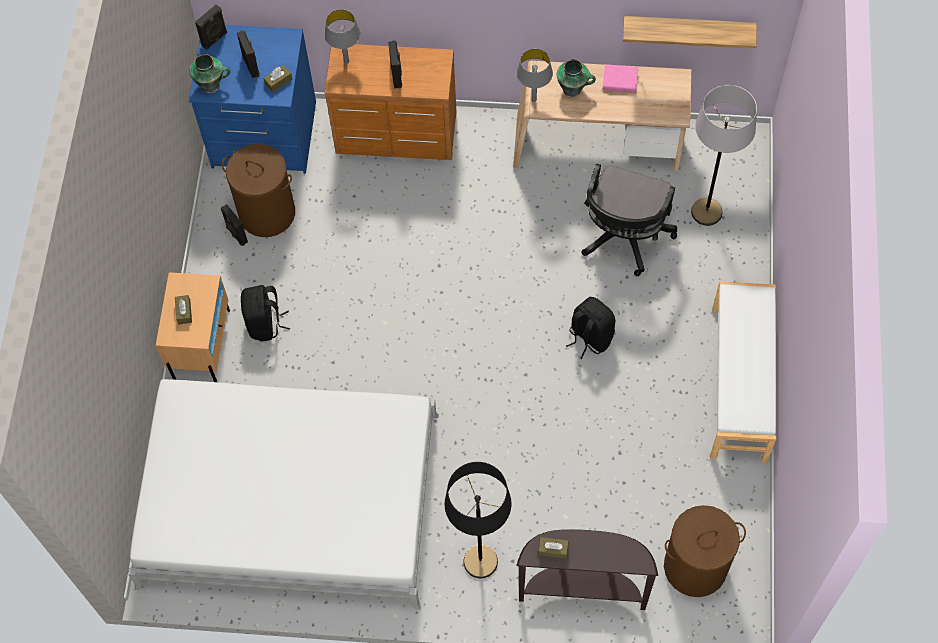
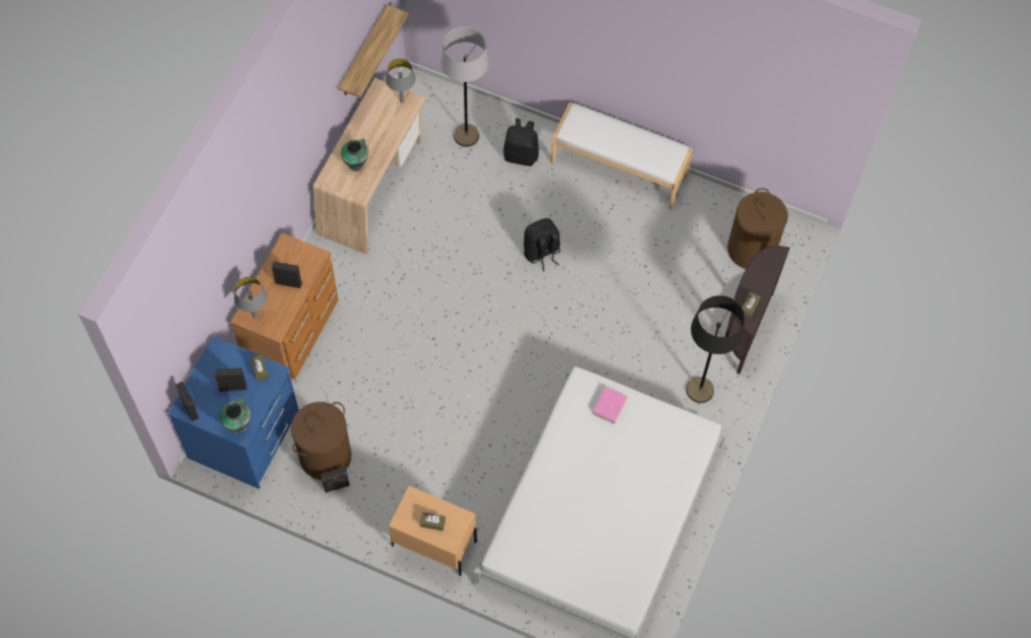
camera: 75 degrees left, 0 degrees up
black backpack [241,285,290,342] -> black backpack moved to [503,118,539,166]
grey table lamp [517,49,553,102] -> grey table lamp moved to [385,59,416,103]
black office chair [581,164,677,276] -> none
pink book [603,64,638,93] -> pink book moved to [593,387,627,424]

